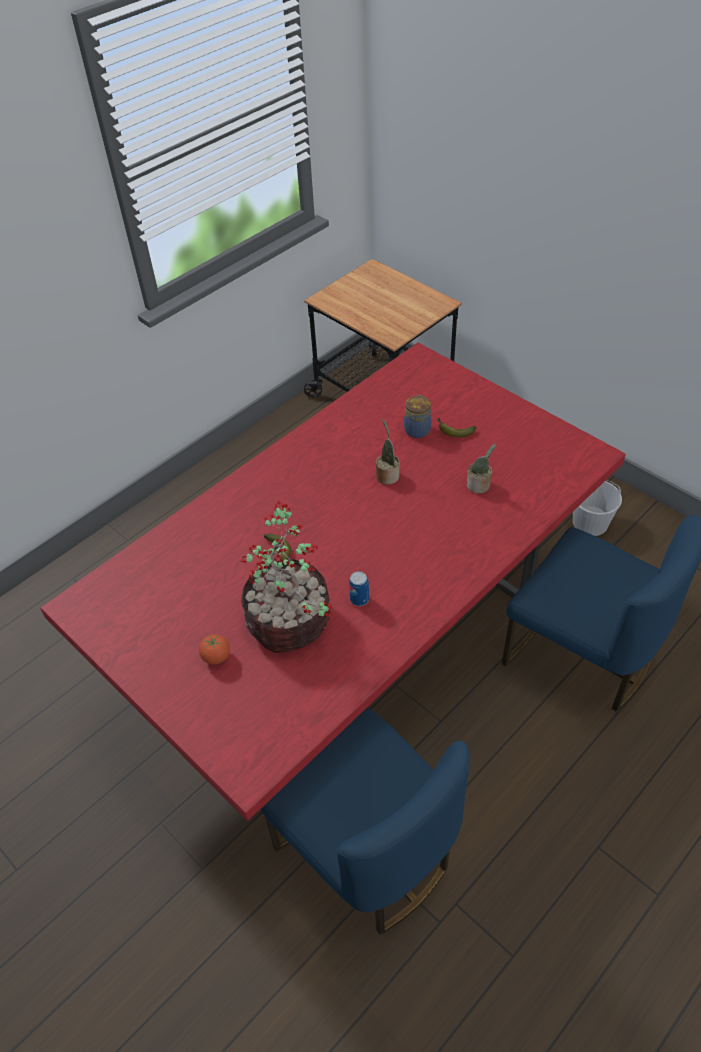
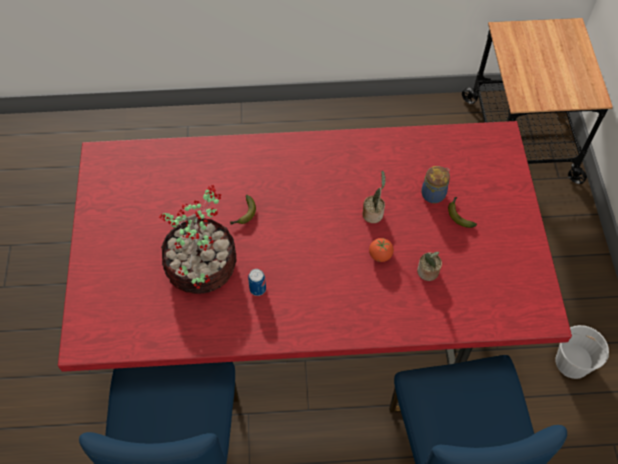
camera: 40 degrees right, 10 degrees up
tomato [199,634,230,664] -> tomato moved to [369,238,394,262]

